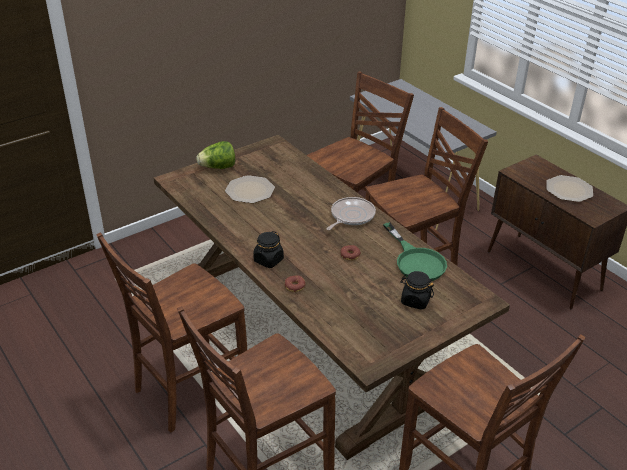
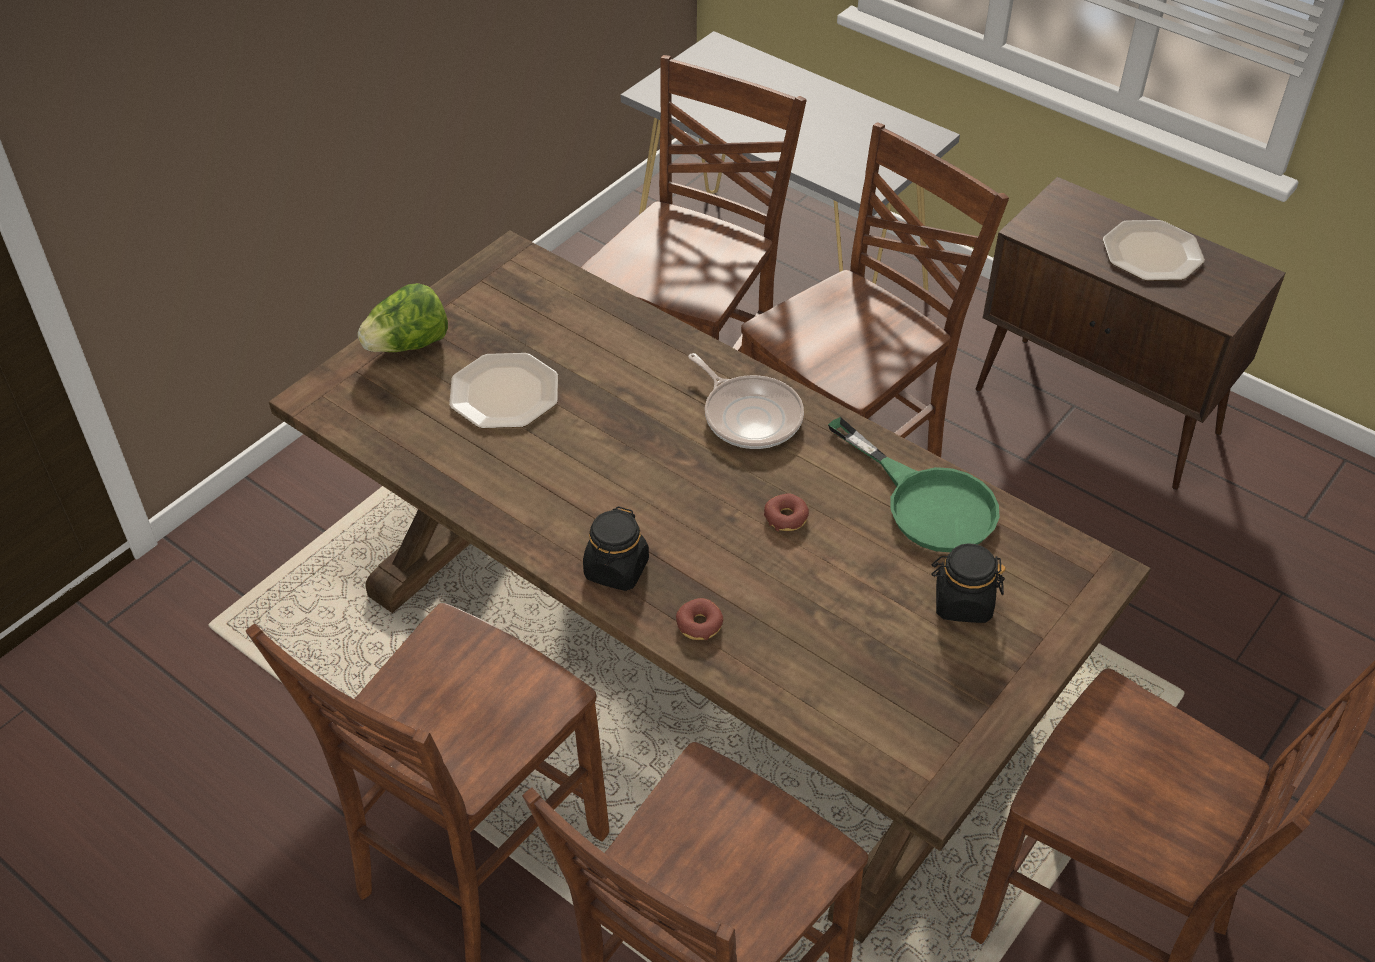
camera: 15 degrees left, 10 degrees up
frying pan [327,197,376,230] -> frying pan turned 120 degrees clockwise [688,353,804,449]

